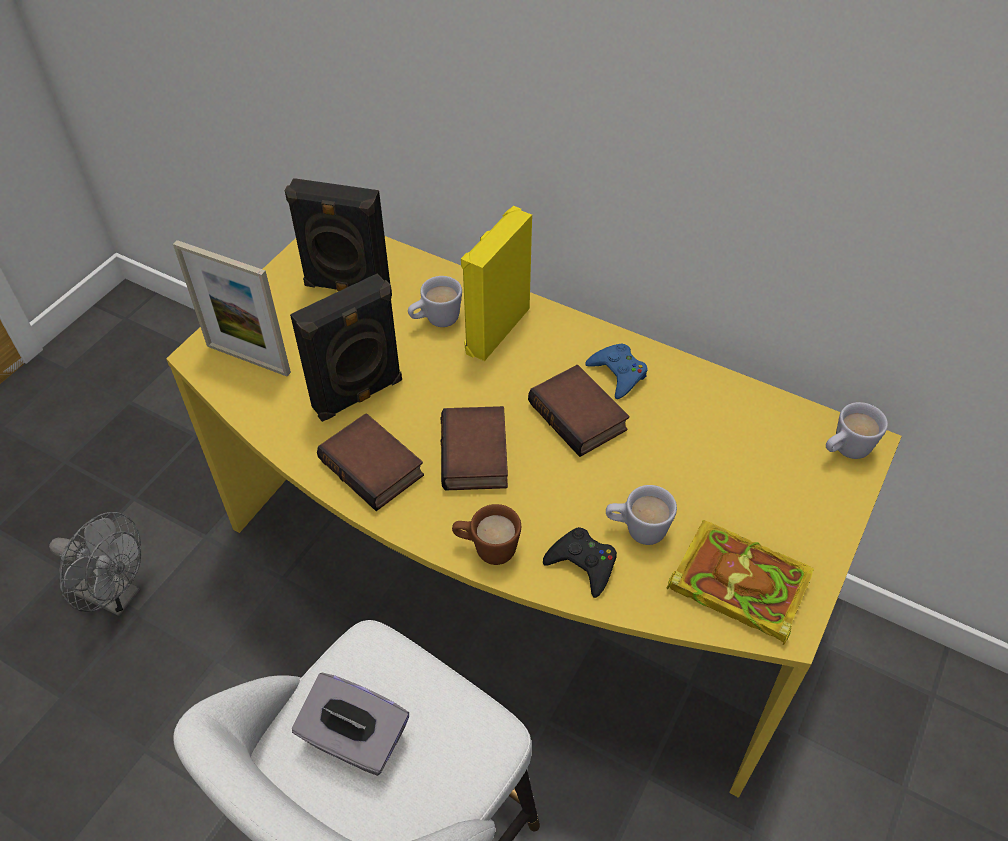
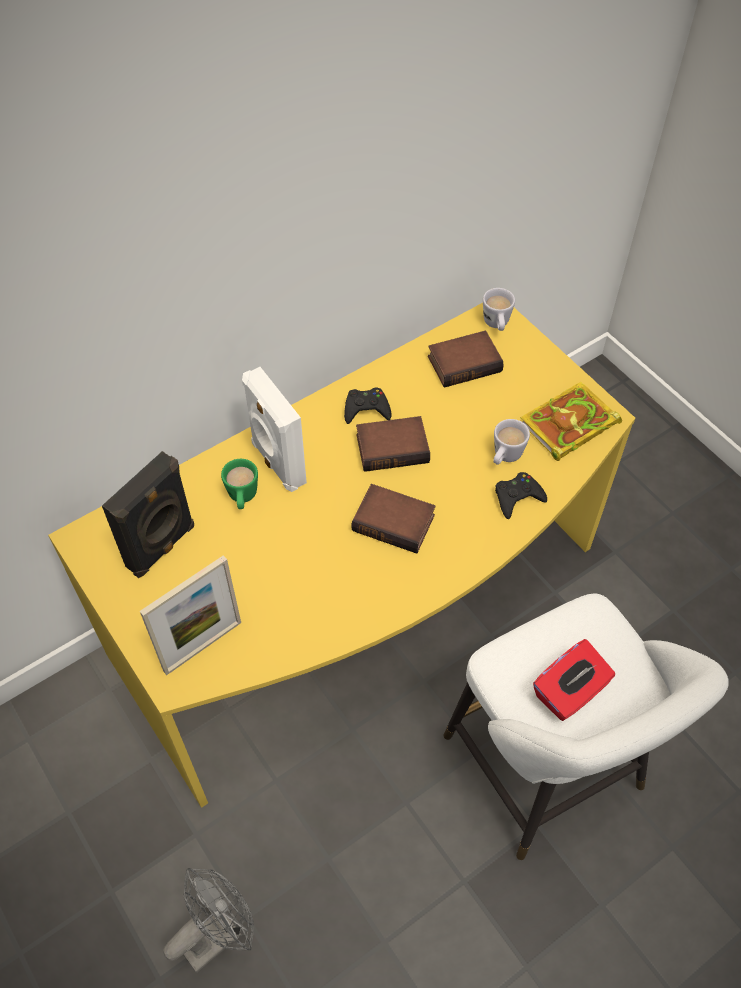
camera: 65 degrees left, 5 degrees up
black speaker [290,273,402,422] -> none
grey tissue box [292,673,409,776] -> red tissue box [533,639,615,721]
book [317,413,424,511] -> book moved to [428,331,503,388]
white mug [408,276,462,327] -> green mug [221,459,258,509]
brown mug [452,504,521,565] -> none
yellow speaker [461,206,532,361] -> white speaker [242,367,307,492]
blue game controller [585,344,648,399] -> black game controller [344,388,391,424]

